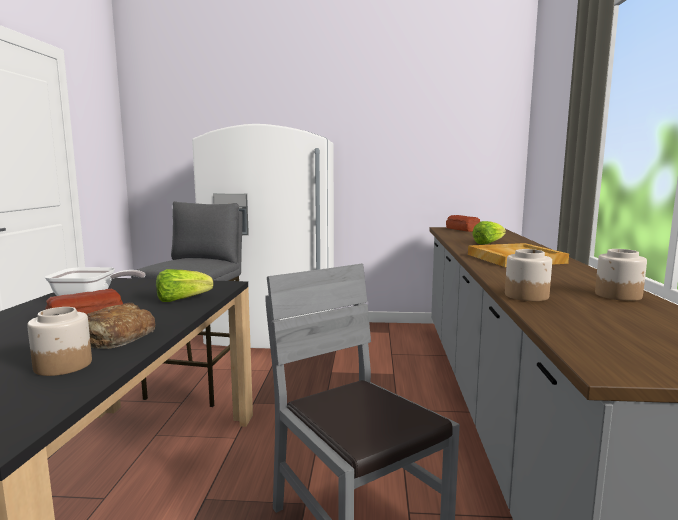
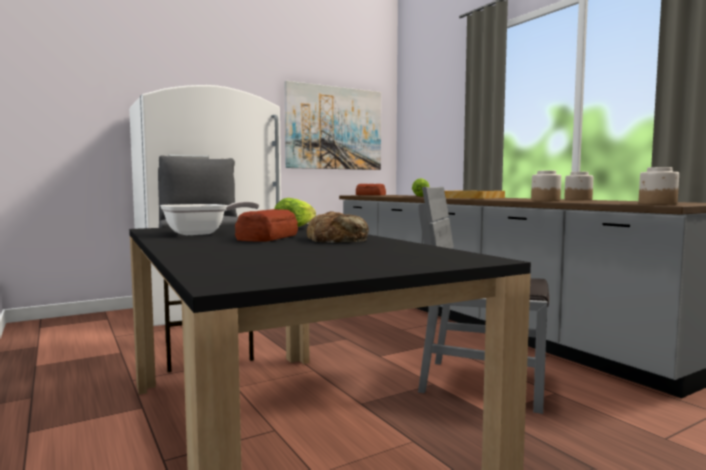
camera: 35 degrees left, 5 degrees down
jar [27,307,92,376] -> jar moved to [638,167,679,205]
none -> picture [285,81,381,170]

